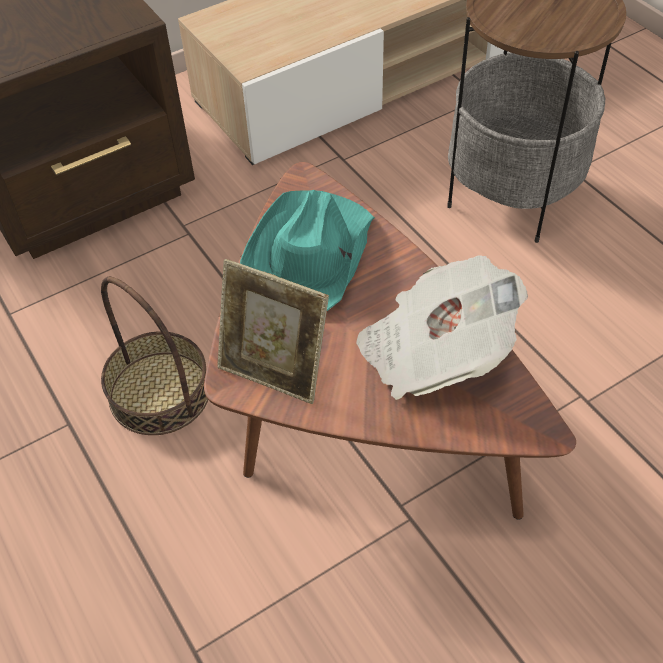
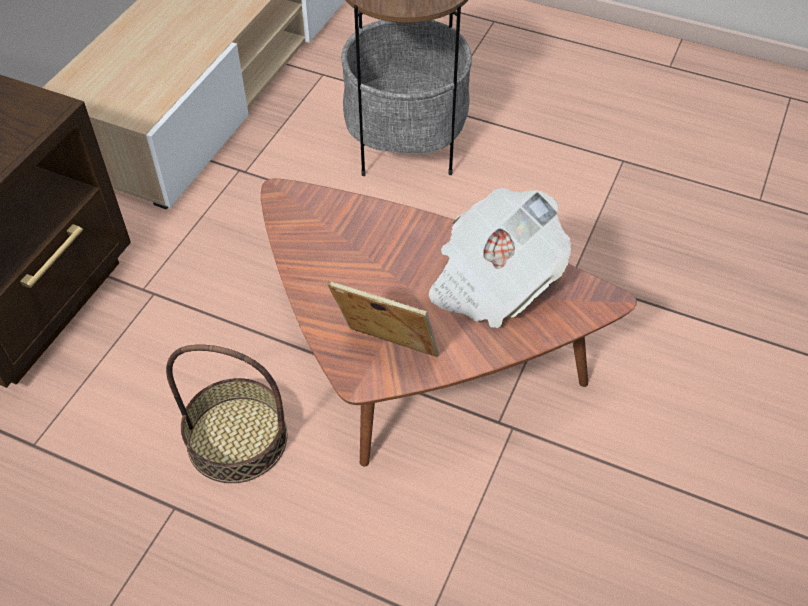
camera: 35 degrees left, 0 degrees up
picture frame [217,259,329,404] -> picture frame turned 150 degrees counterclockwise [327,281,439,357]
turquoise hat [240,190,375,311] -> none

